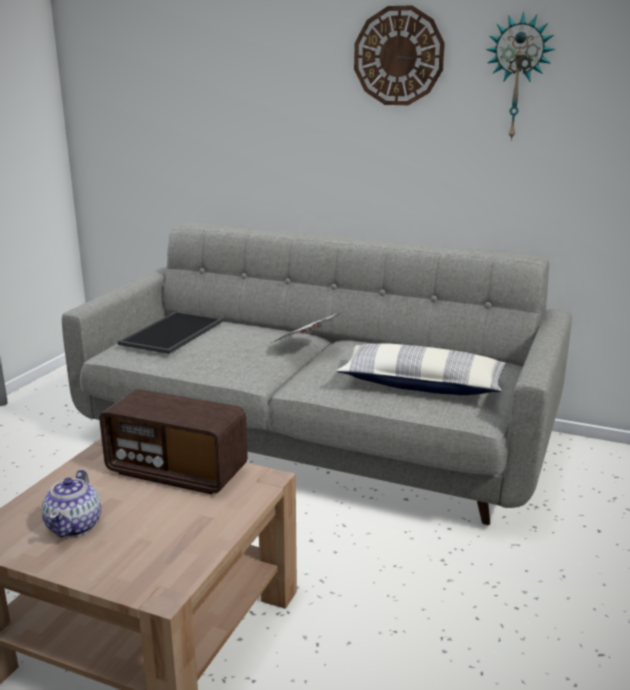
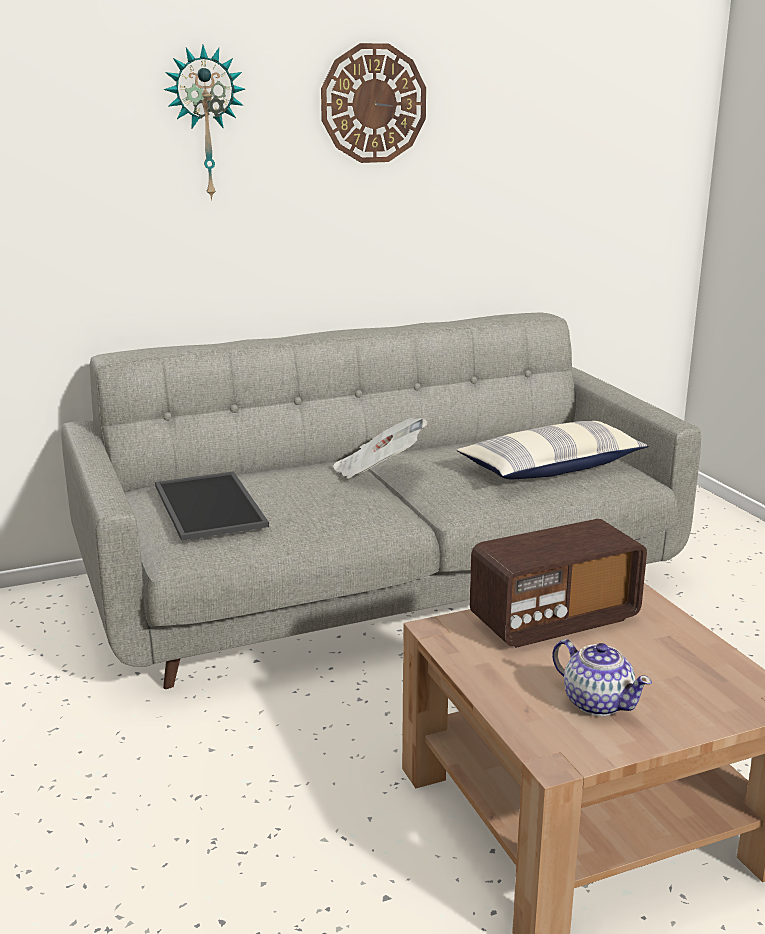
camera: 45 degrees left, 0 degrees up
wall clock [486,12,555,141] -> wall clock moved to [164,45,245,201]

